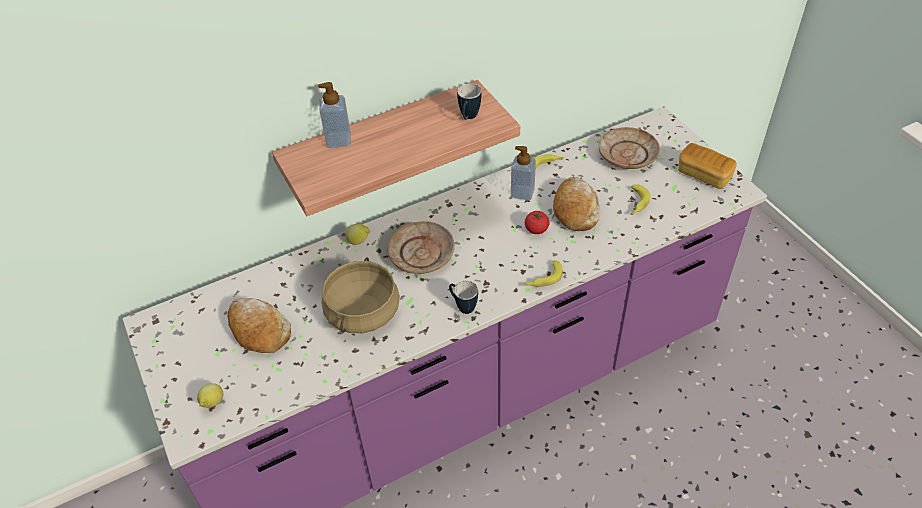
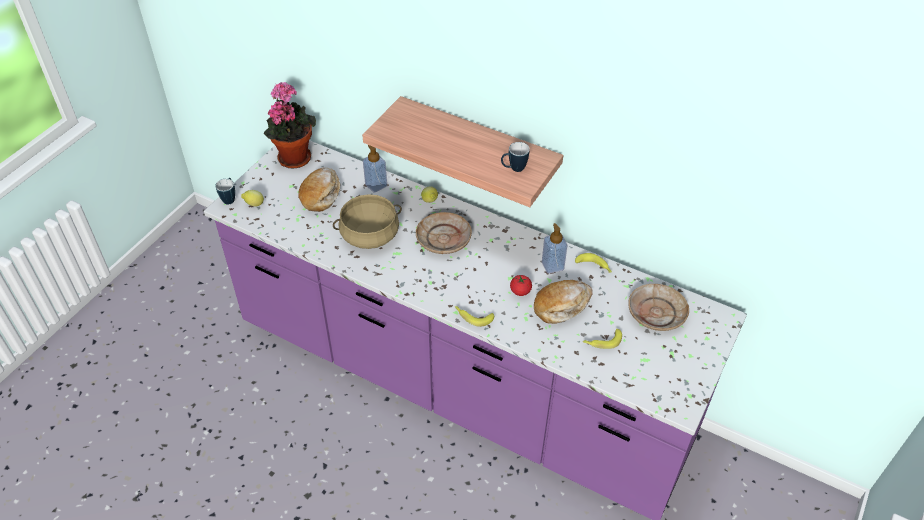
camera: 55 degrees right, 0 degrees up
soap dispenser [318,82,351,148] -> soap dispenser moved to [363,145,387,193]
mug [449,281,478,314] -> mug moved to [215,178,235,205]
bread [678,143,737,188] -> none
none -> potted plant [264,82,316,168]

